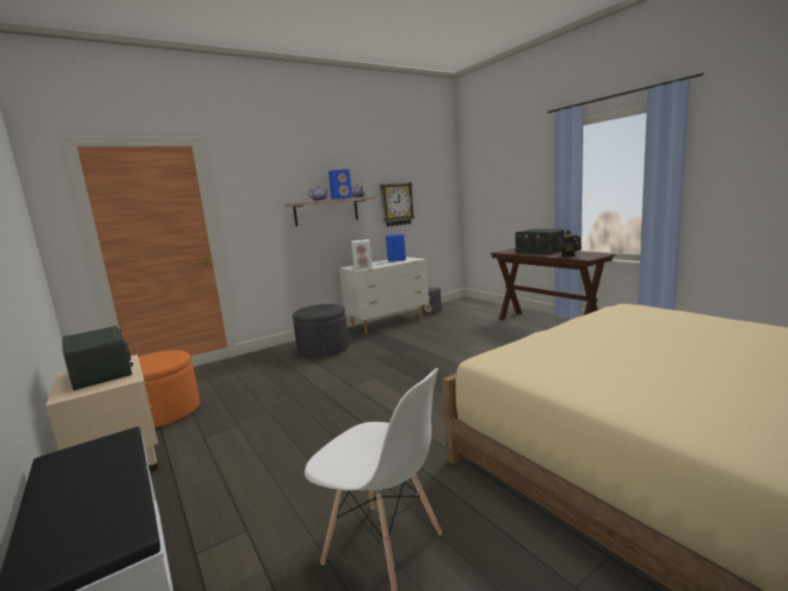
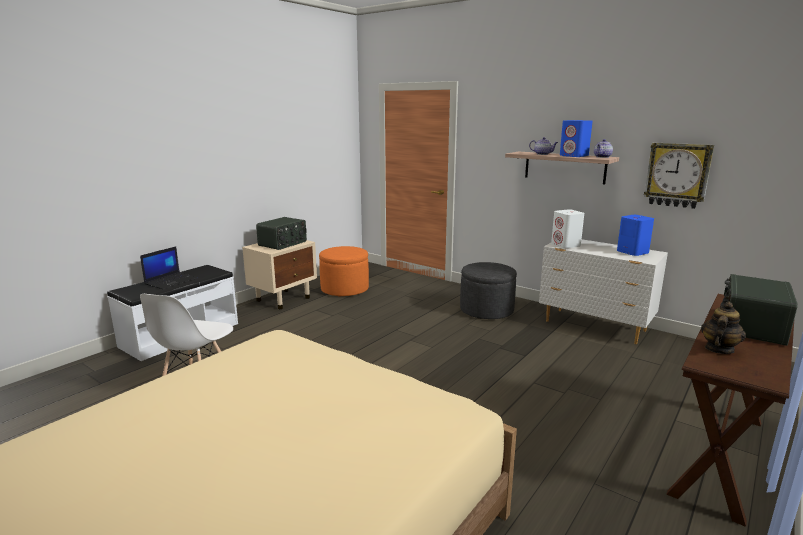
camera: 70 degrees right, 5 degrees up
grey speaker [422,287,442,314] -> none
none -> laptop [140,246,198,289]

